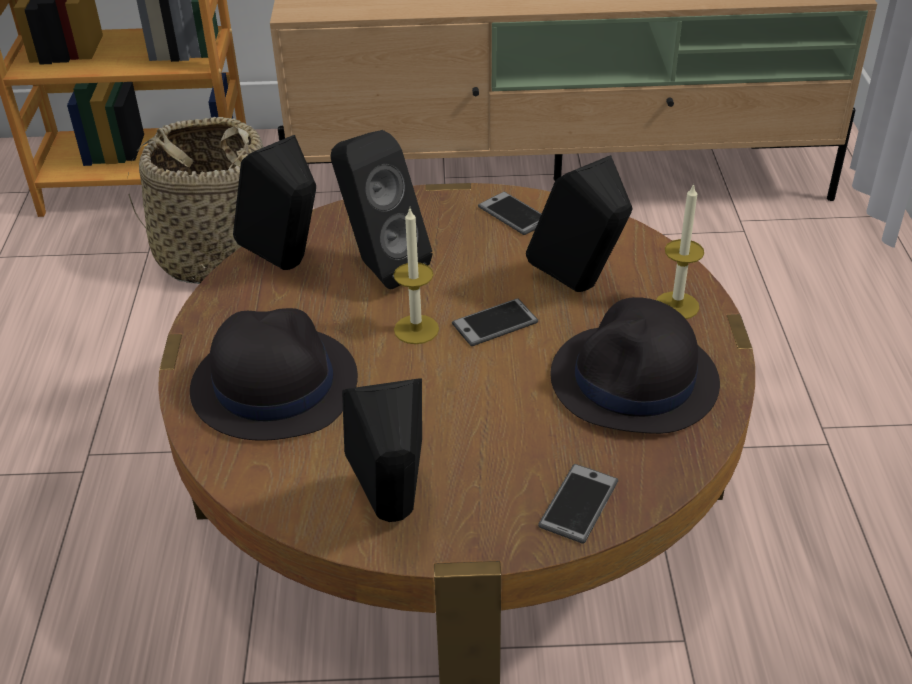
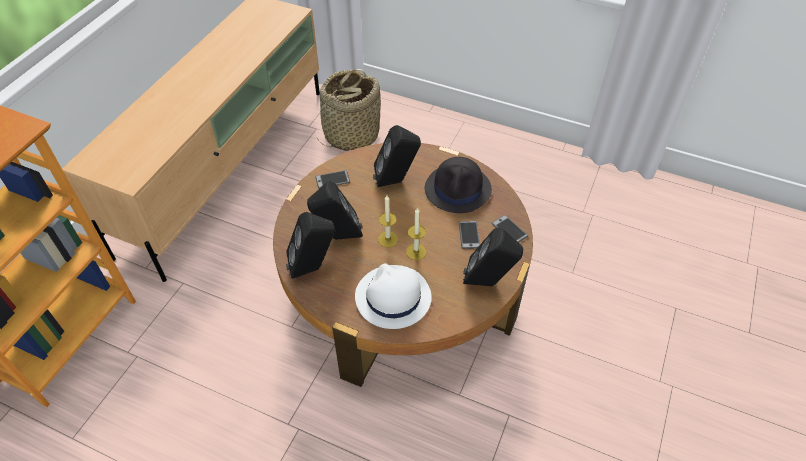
camera: 65 degrees left, 10 degrees up
basket [128,117,263,284] -> basket moved to [317,69,381,151]
black hat [190,308,358,441] -> white hat [355,264,432,329]
phone [452,298,538,346] -> phone moved to [459,221,480,249]
candle [656,184,704,319] -> candle moved to [406,207,427,260]

